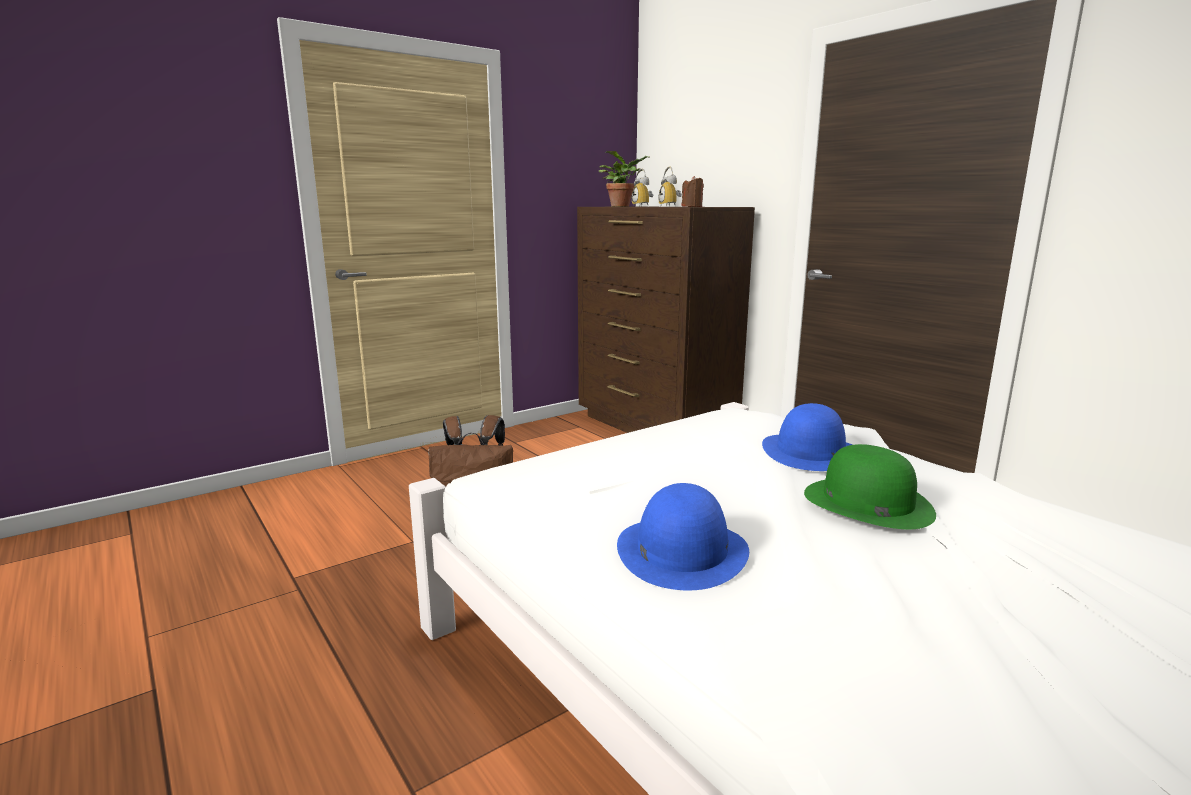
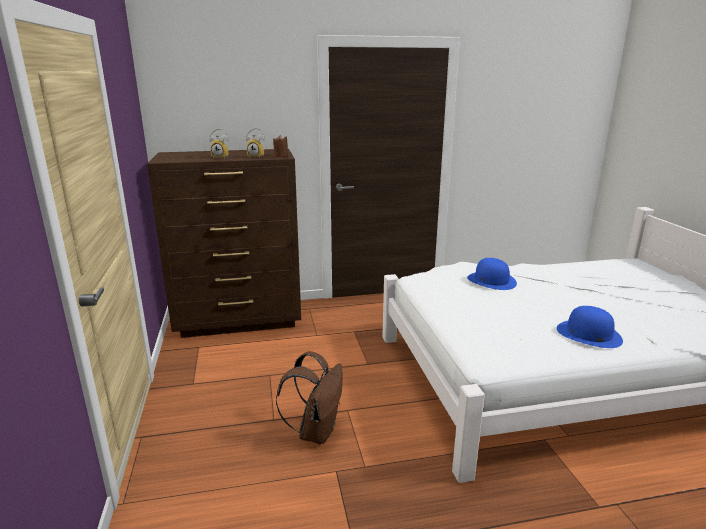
camera: 65 degrees left, 5 degrees up
potted plant [599,151,651,206] -> none
green hat [804,444,936,529] -> none

